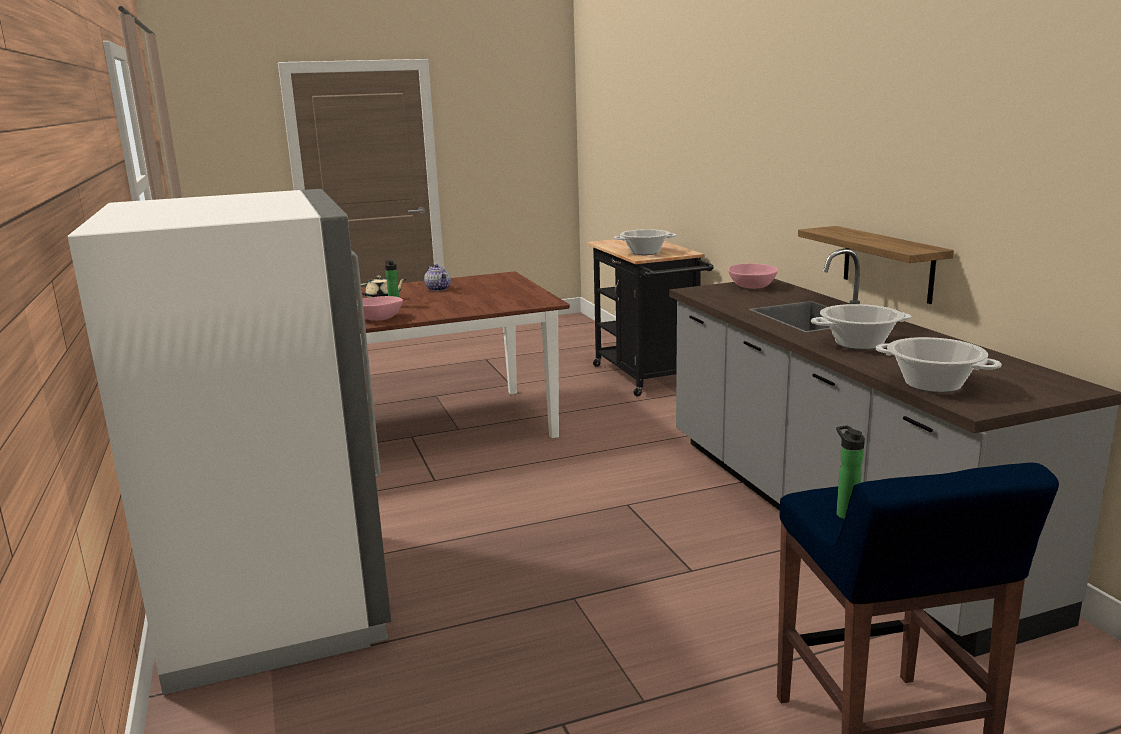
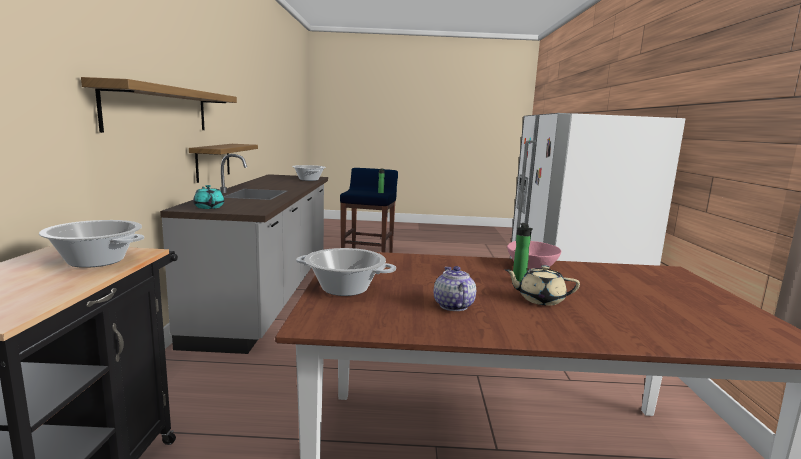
camera: 160 degrees left, 5 degrees down
pink bowl [728,263,778,289] -> turquoise teapot [193,185,224,209]
cooking pot [811,304,911,350] -> cooking pot moved to [296,248,396,296]
none -> shelf [81,77,237,133]

